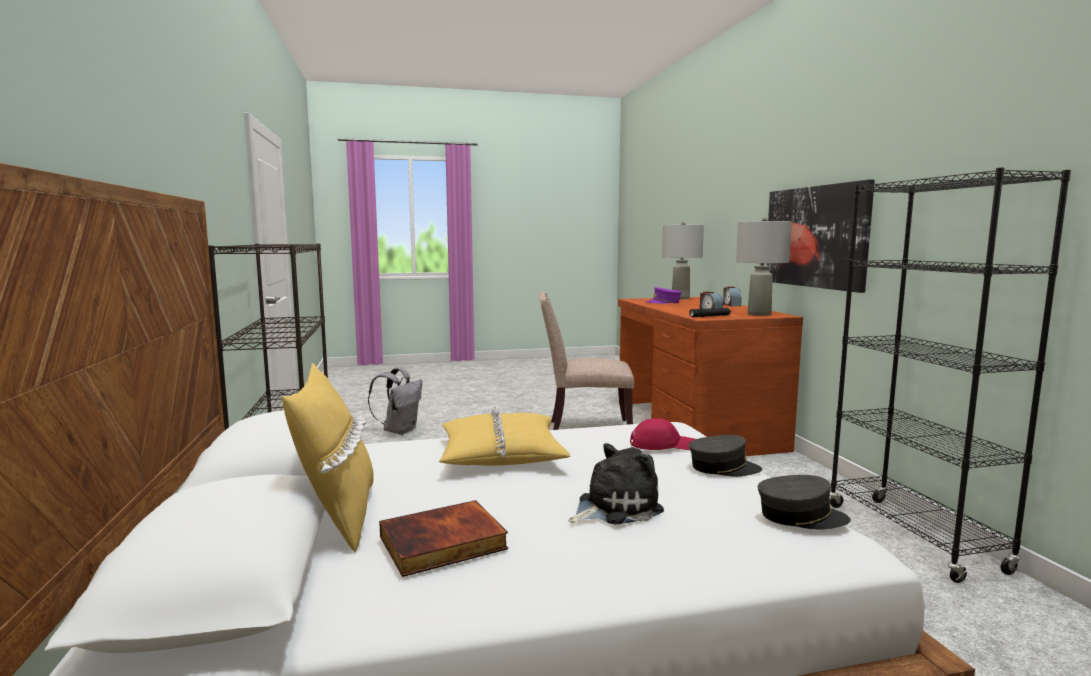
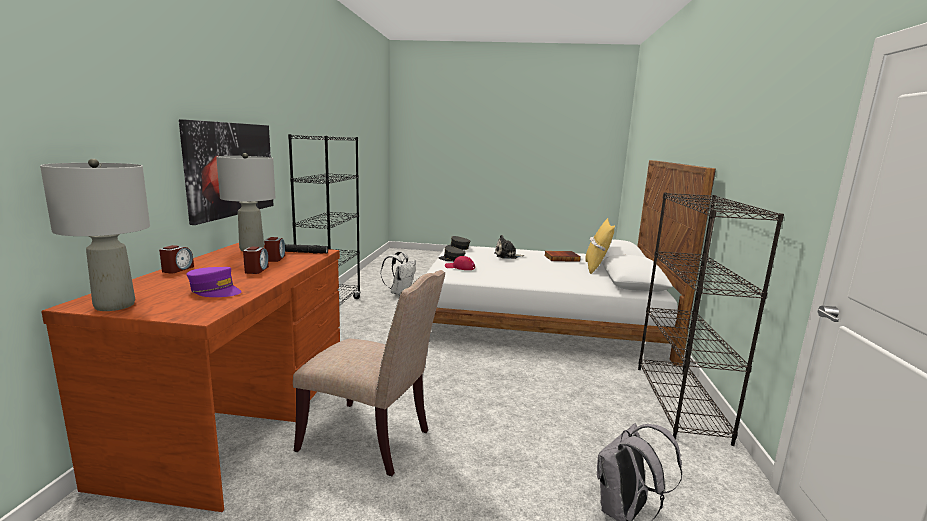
camera: 160 degrees left, 5 degrees up
yellow pillow [439,405,571,466] -> none
none -> alarm clock [243,247,269,274]
none -> white backpack [381,251,416,295]

